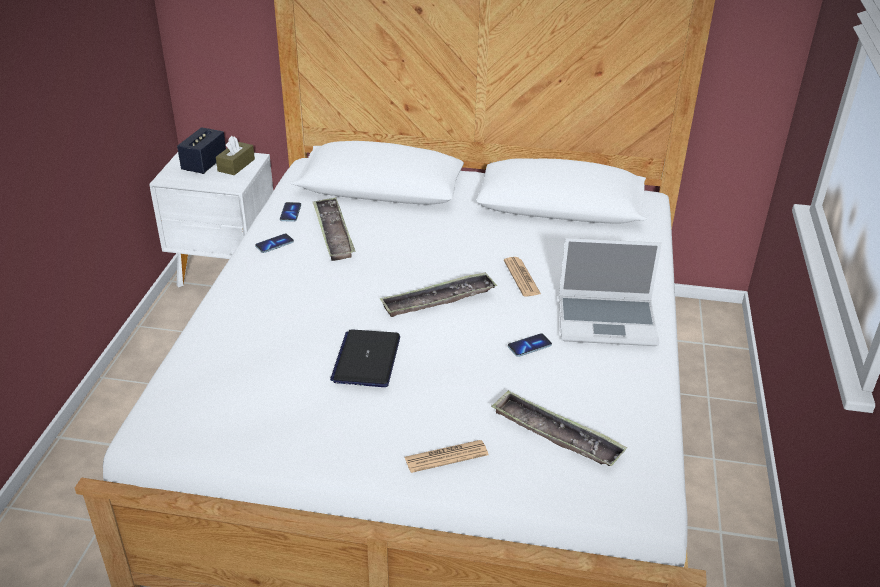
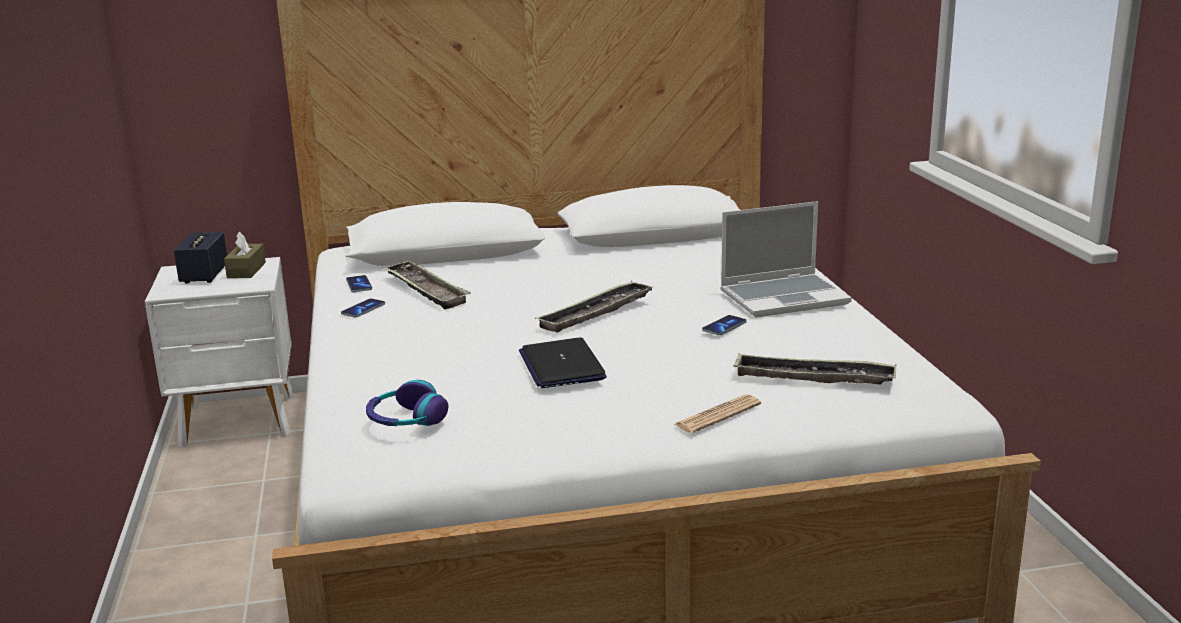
camera: 20 degrees left, 15 degrees down
newspaper [504,257,541,297] -> none
none -> headphones [366,380,448,426]

